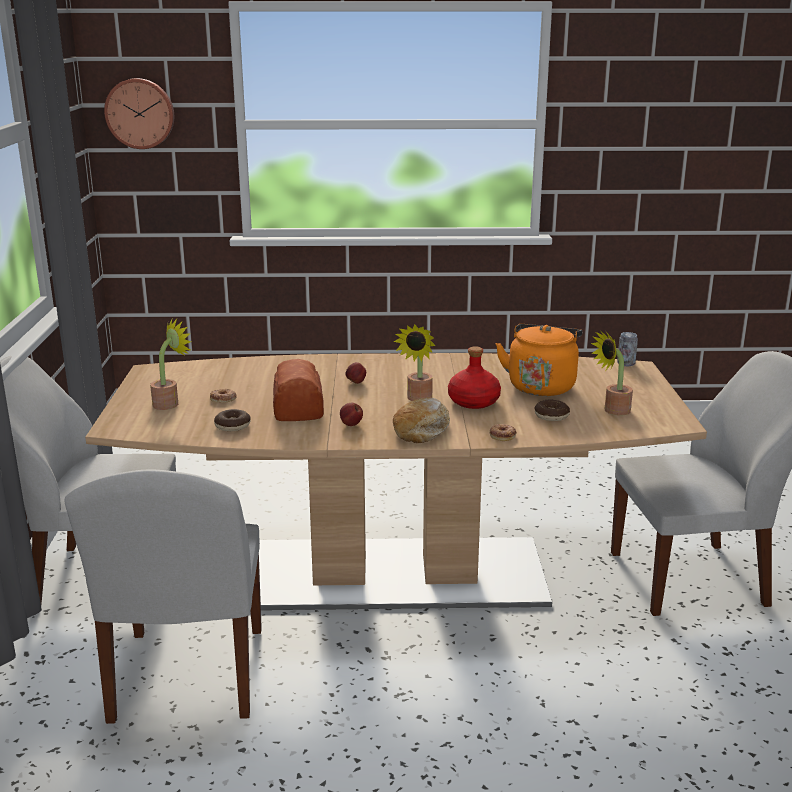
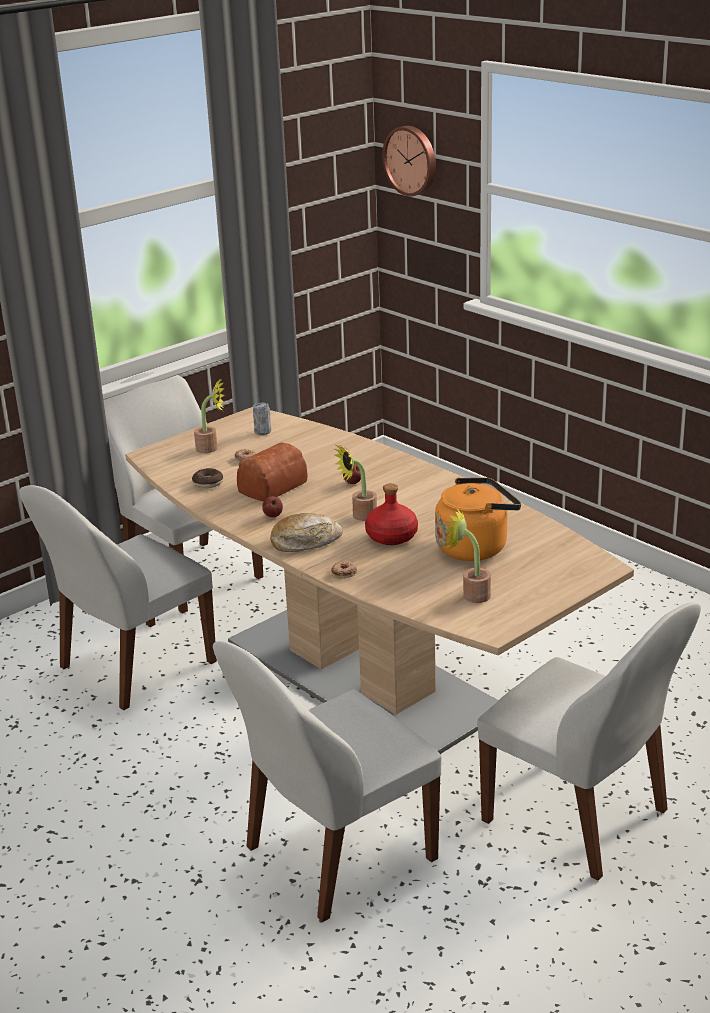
camera: 50 degrees right, 5 degrees up
donut [534,399,570,421] -> none
can [617,332,638,366] -> can moved to [253,403,271,435]
none -> white chair [213,641,441,922]

